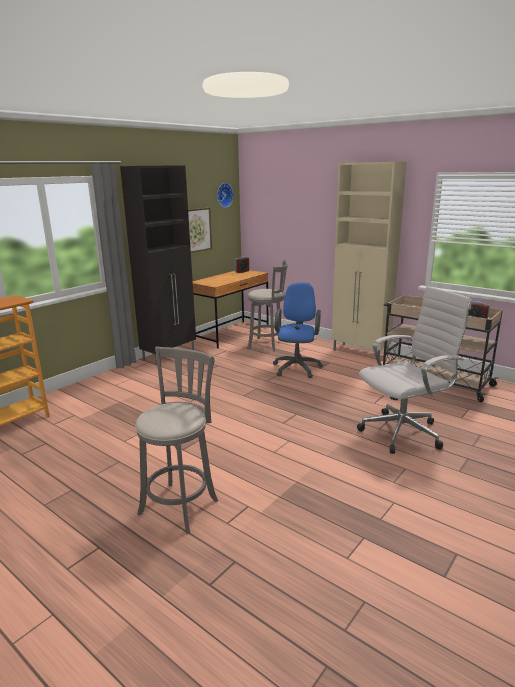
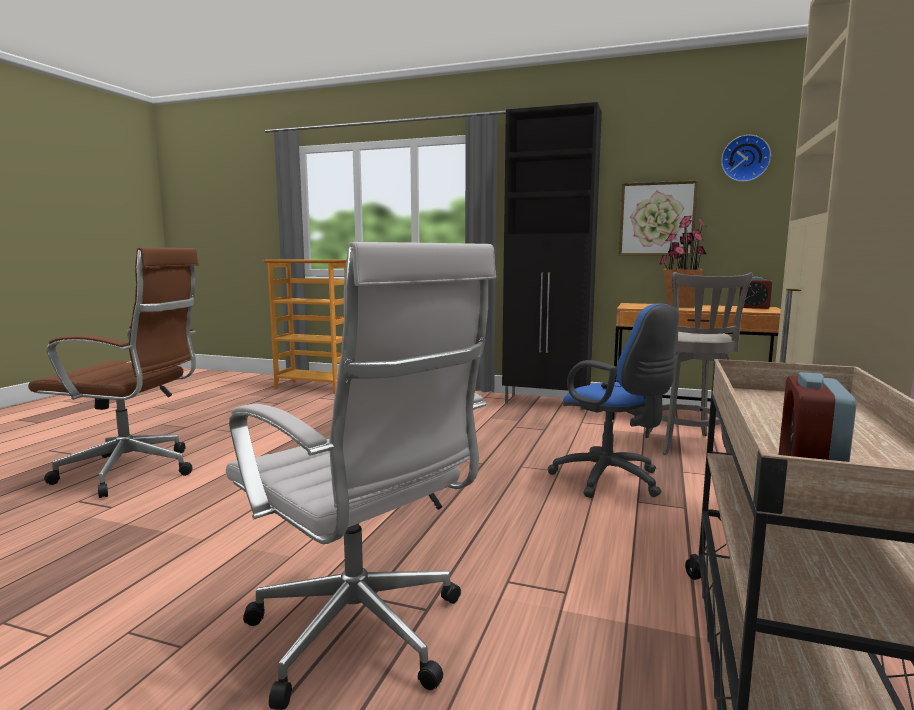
camera: 70 degrees right, 10 degrees down
grey stool [135,346,218,534] -> brown office chair [28,247,199,498]
blue office chair [273,282,323,378] -> blue office chair turned 60 degrees clockwise [548,304,679,498]
none -> potted plant [659,216,707,308]

